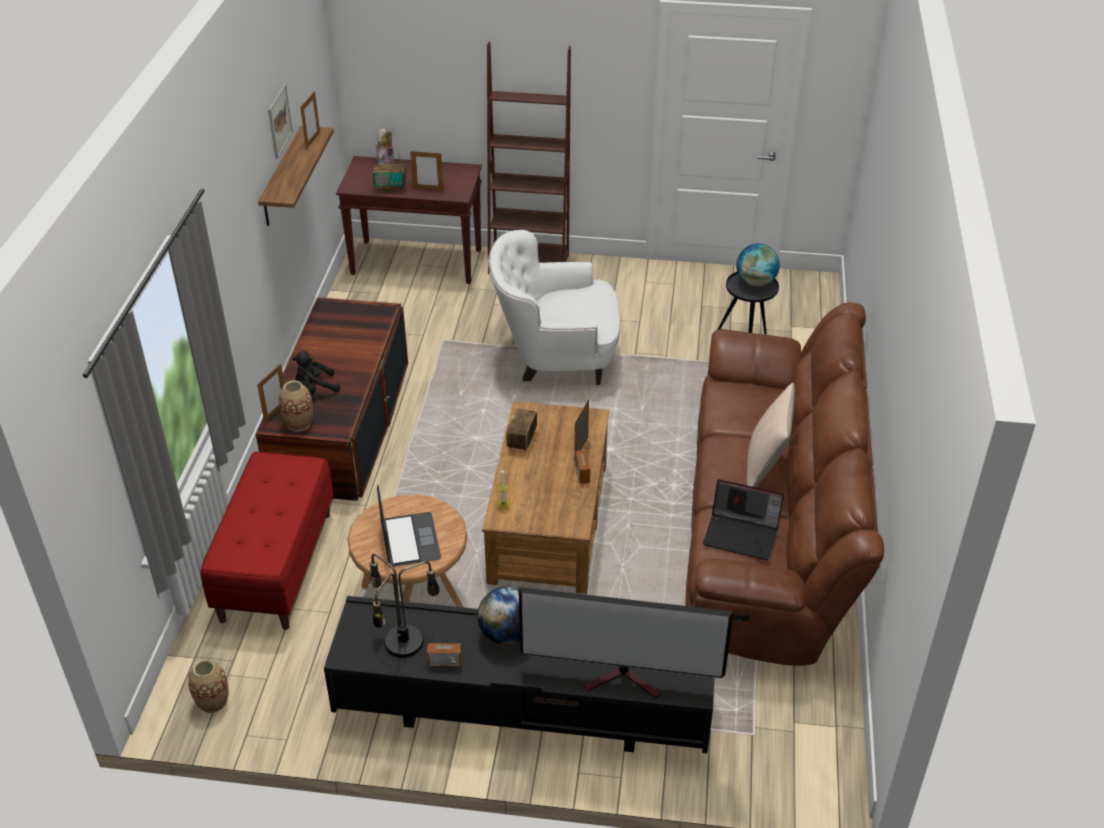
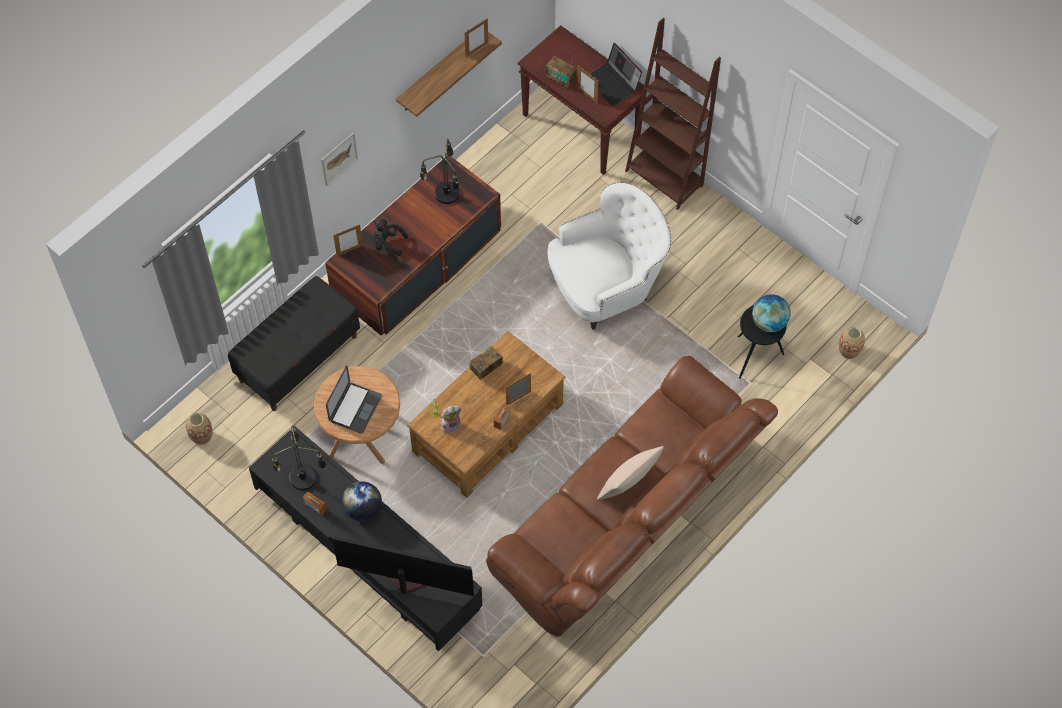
camera: 35 degrees right, 20 degrees up
red bench [200,452,333,630] -> black bench [228,276,360,411]
picture [268,84,293,159] -> picture moved to [321,133,358,186]
vase [279,380,313,431] -> vase moved to [839,327,865,359]
plush toy [376,127,395,164] -> plush toy moved to [441,406,462,433]
white armchair [488,230,620,385] -> white armchair turned 120 degrees clockwise [547,182,672,330]
television [519,587,734,699] -> television turned 150 degrees clockwise [332,536,474,596]
laptop [703,479,784,560] -> laptop moved to [590,43,642,106]
none -> table lamp [420,139,459,204]

